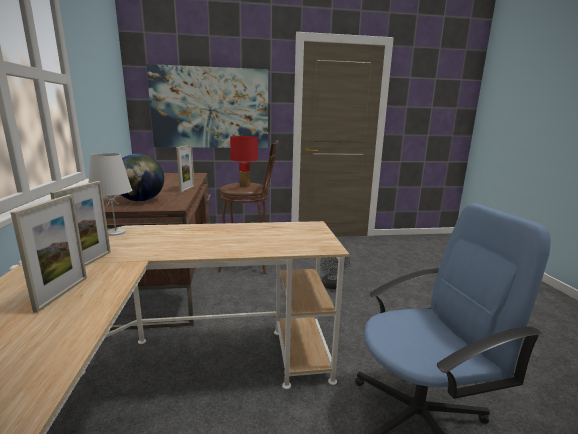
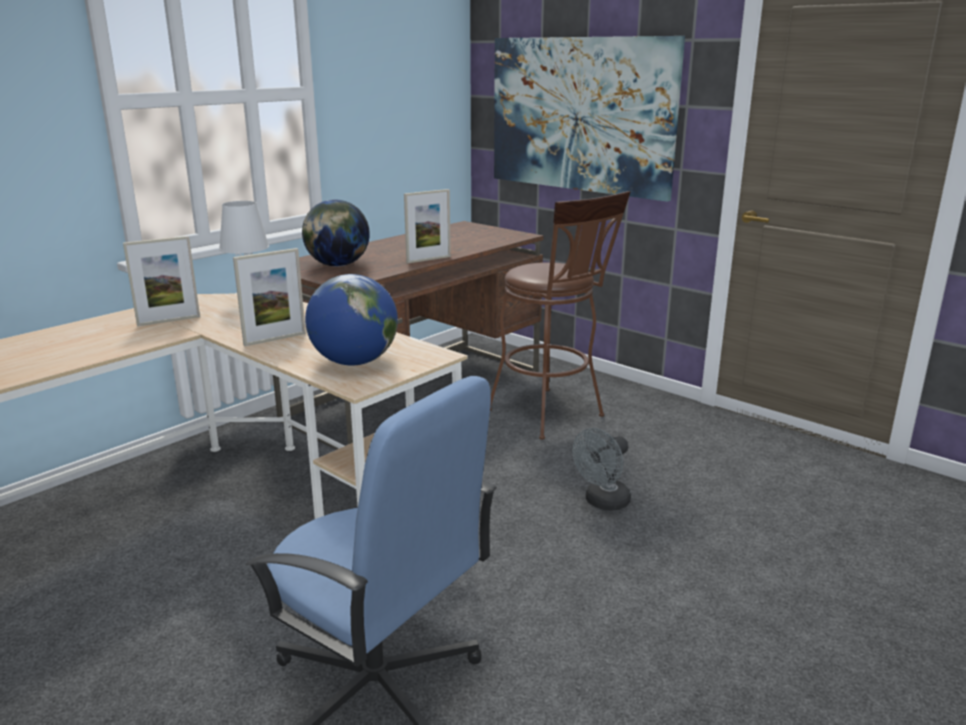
camera: 50 degrees right, 5 degrees up
picture frame [10,194,87,313] -> picture frame moved to [233,248,306,346]
red table lamp [230,136,258,187] -> none
none -> globe [305,274,398,366]

